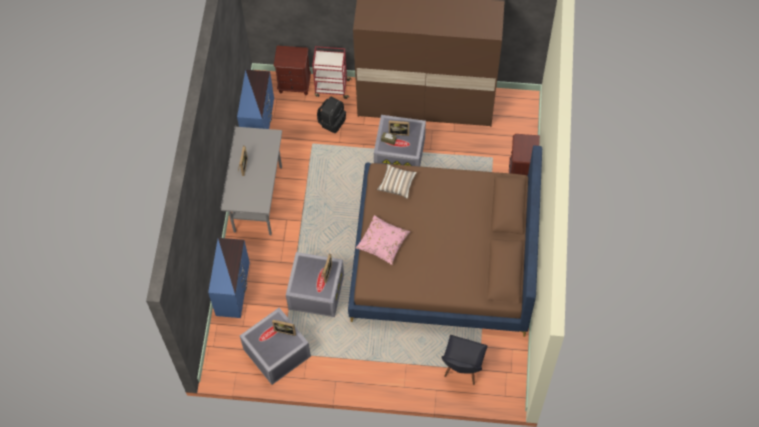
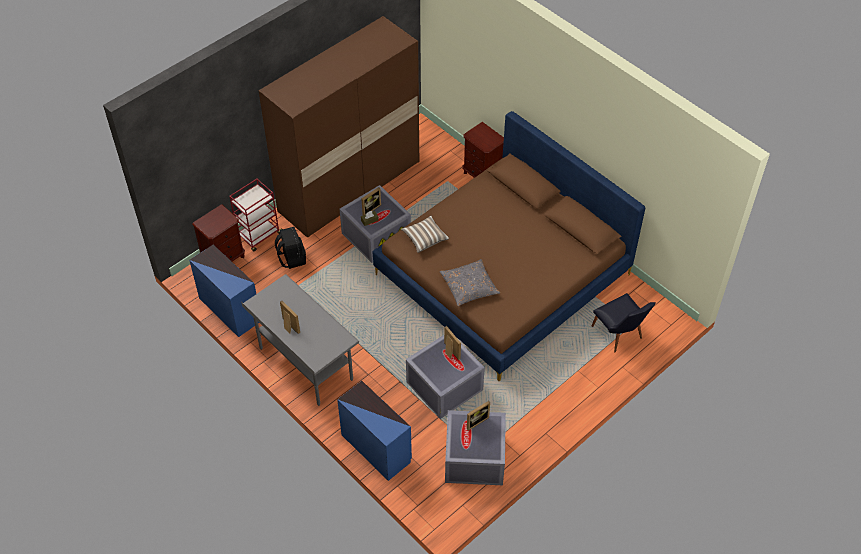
camera: 50 degrees left, 10 degrees down
pink pillow [356,215,410,265] -> grey pillow [440,259,500,306]

